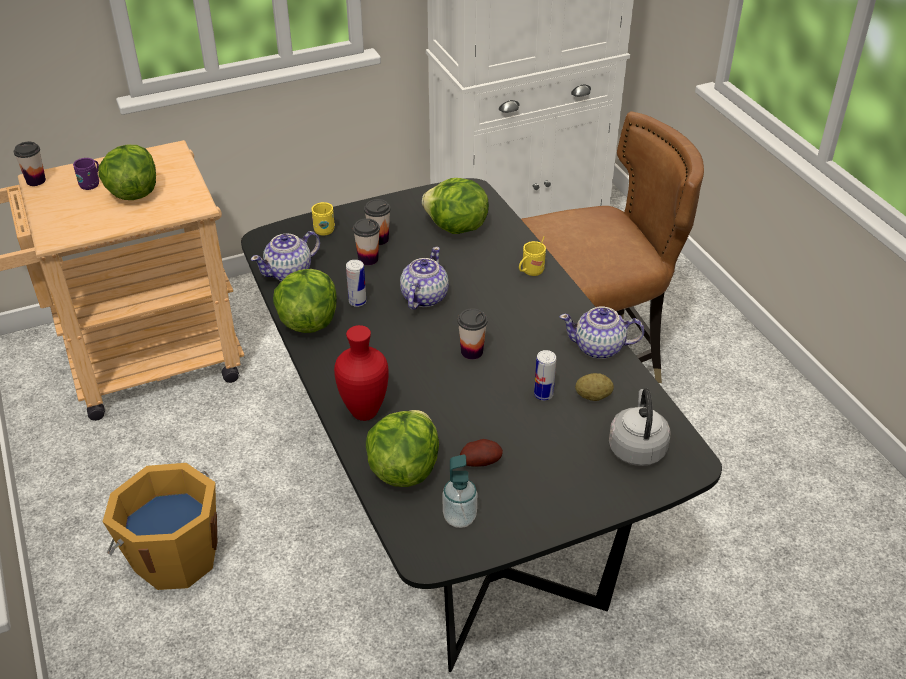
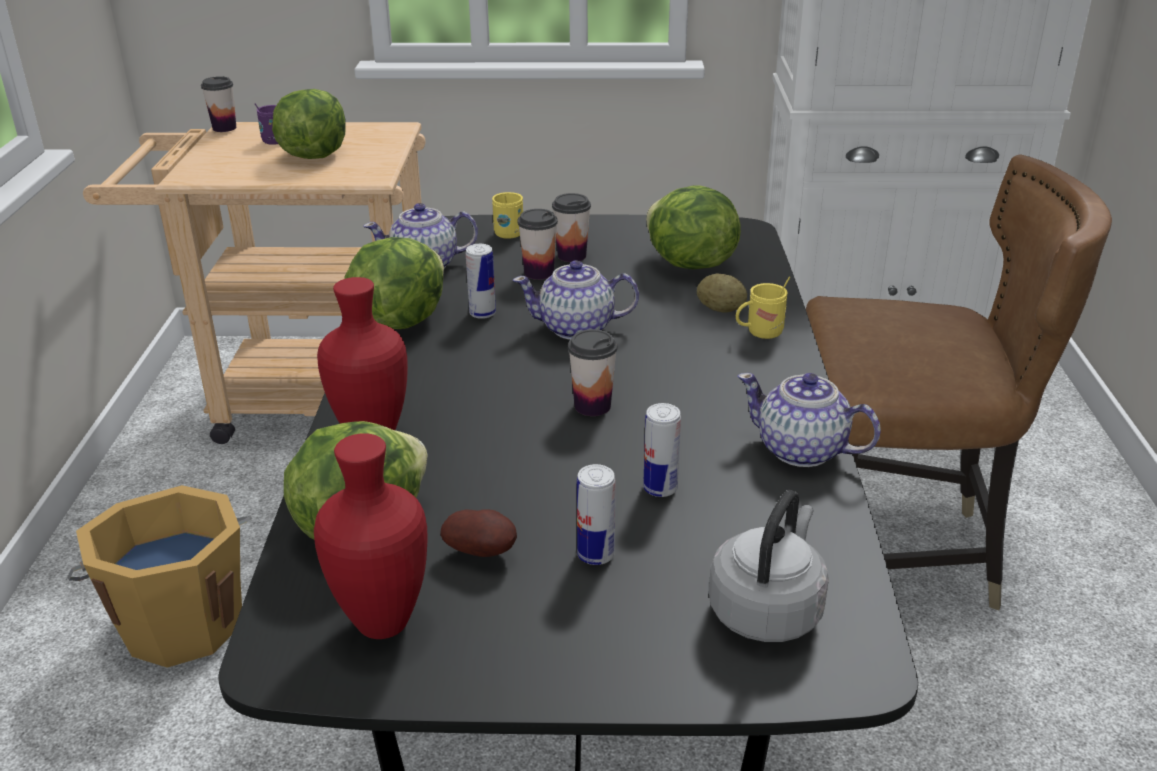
camera: 25 degrees right, 10 degrees down
teapot [400,247,449,310] -> teapot turned 135 degrees counterclockwise [513,260,639,340]
soap dispenser [443,455,477,528] -> red vase [314,433,428,639]
potato [575,373,614,401] -> potato moved to [697,274,747,313]
none -> can [577,464,615,565]

